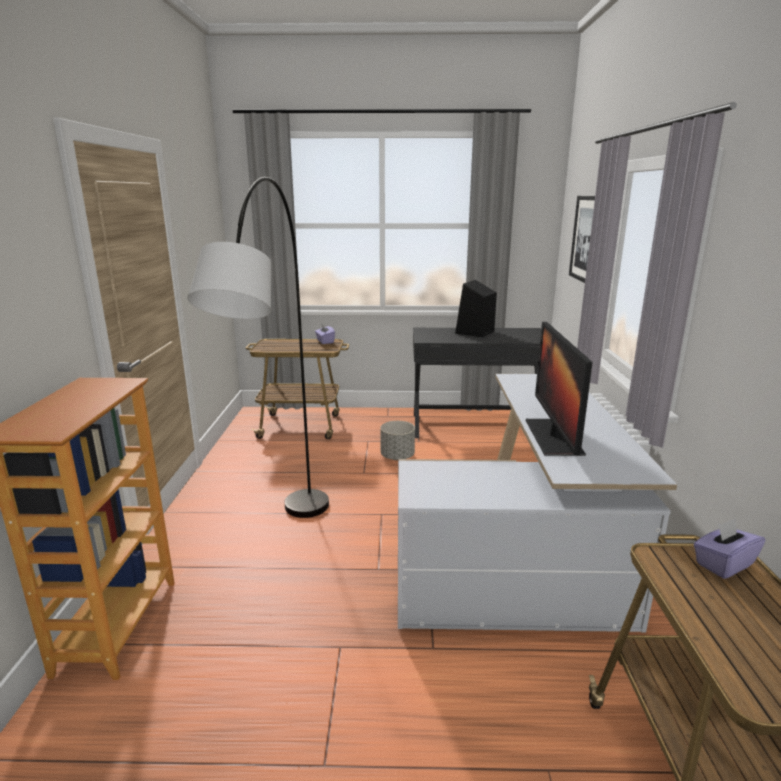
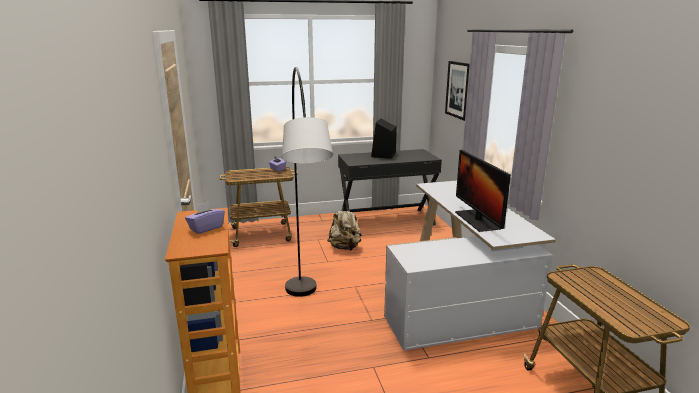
camera: 15 degrees left, 0 degrees up
grey planter [380,421,415,460] -> beige backpack [327,206,362,251]
purple tissue box [694,518,765,579] -> purple tissue box moved to [185,202,225,234]

